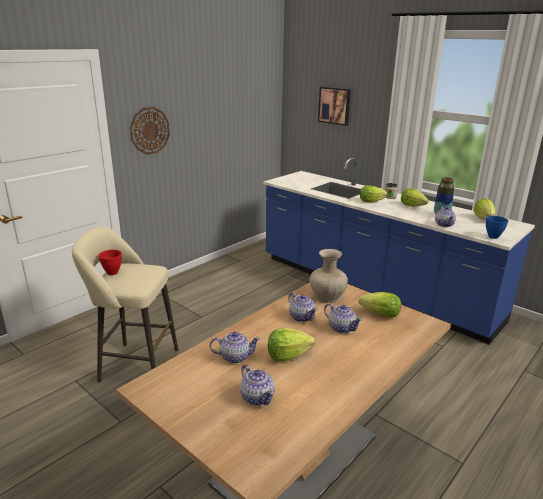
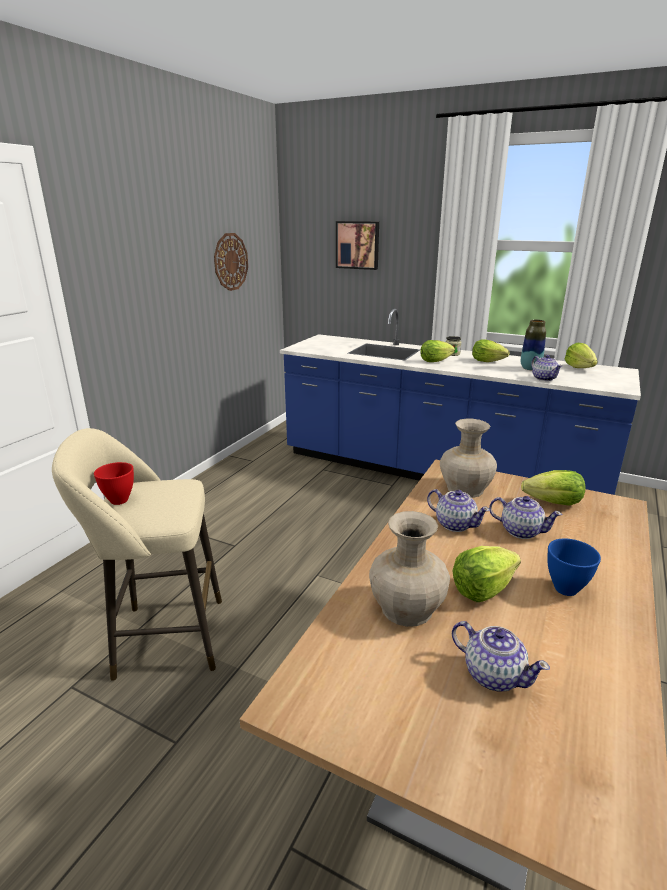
camera: 15 degrees left, 0 degrees up
wall clock [130,107,170,155] -> wall clock moved to [214,233,248,291]
teapot [209,332,260,364] -> beige vase [369,511,450,627]
blue bowl [486,216,508,239] -> blue bowl moved to [547,538,601,596]

